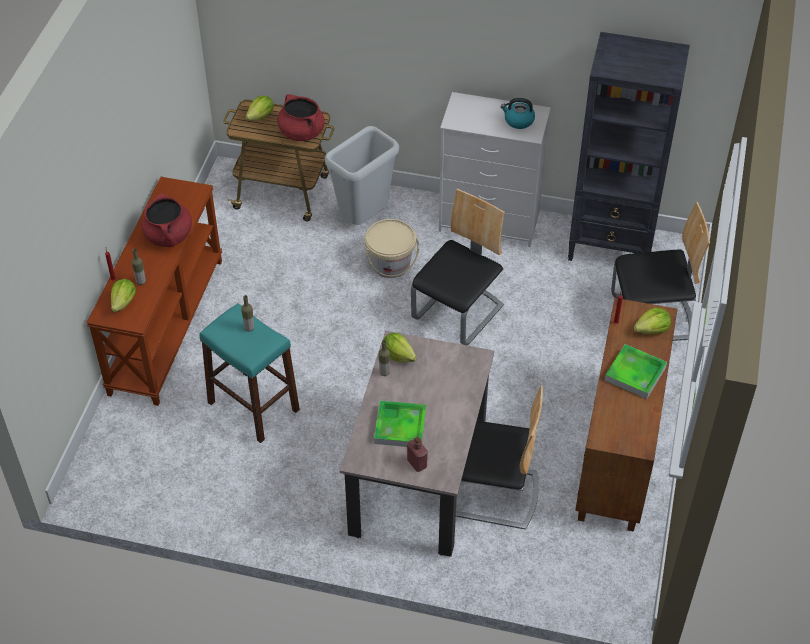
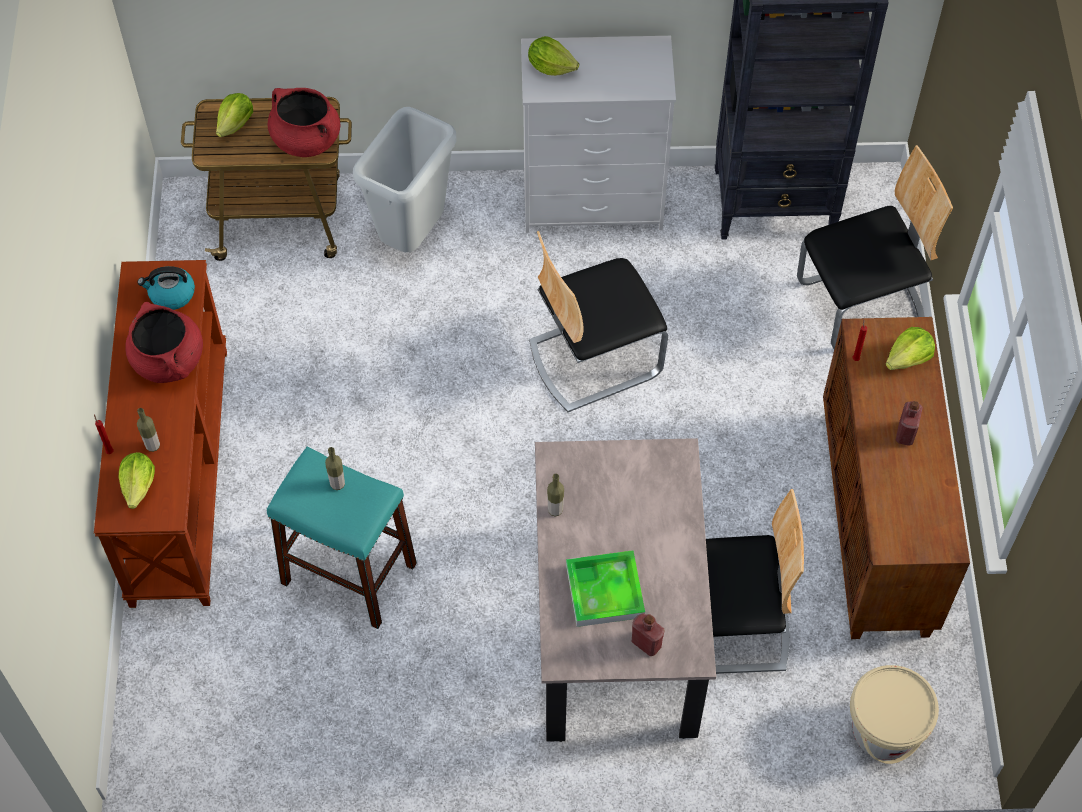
camera: 15 degrees left, 10 degrees up
beige bucket [364,219,419,278] -> beige bucket moved to [850,665,939,764]
lettuce [383,332,417,363] -> lettuce moved to [528,36,579,76]
chair [411,189,505,345] -> chair turned 135 degrees counterclockwise [529,231,668,412]
kettle [501,98,535,129] -> kettle moved to [137,266,195,310]
tray [605,344,667,399] -> red bottle [895,401,923,446]

